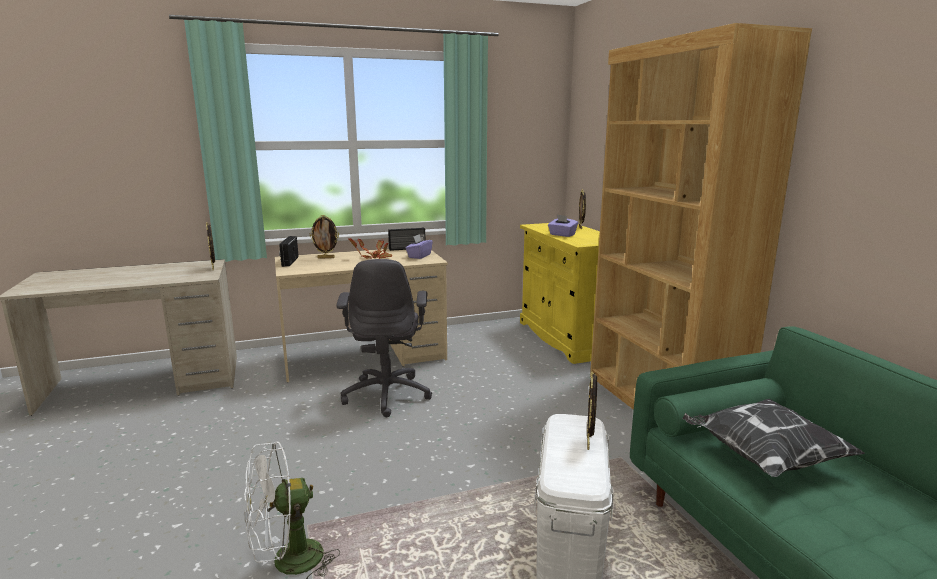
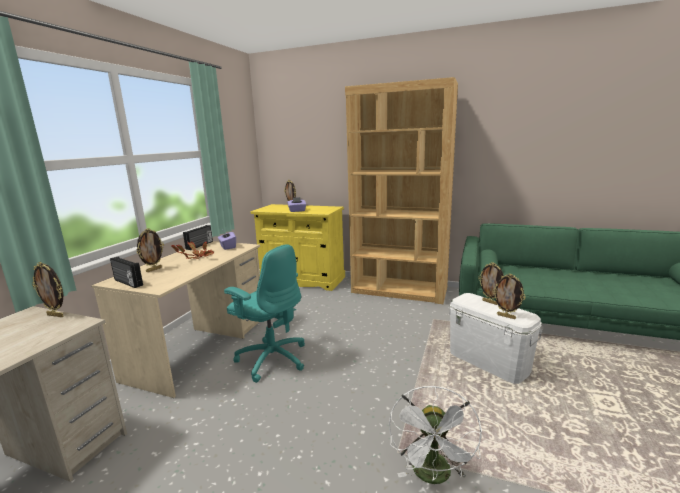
camera: 50 degrees left, 0 degrees up
grey office chair [336,259,432,417] -> turquoise office chair [224,244,305,383]
pillow [682,399,865,477] -> none
none -> picture frame [493,274,526,319]

